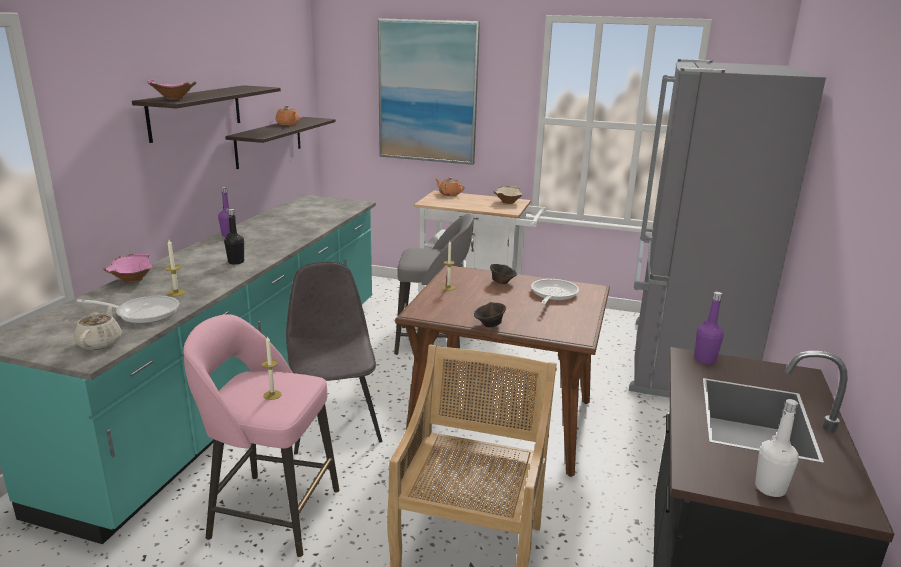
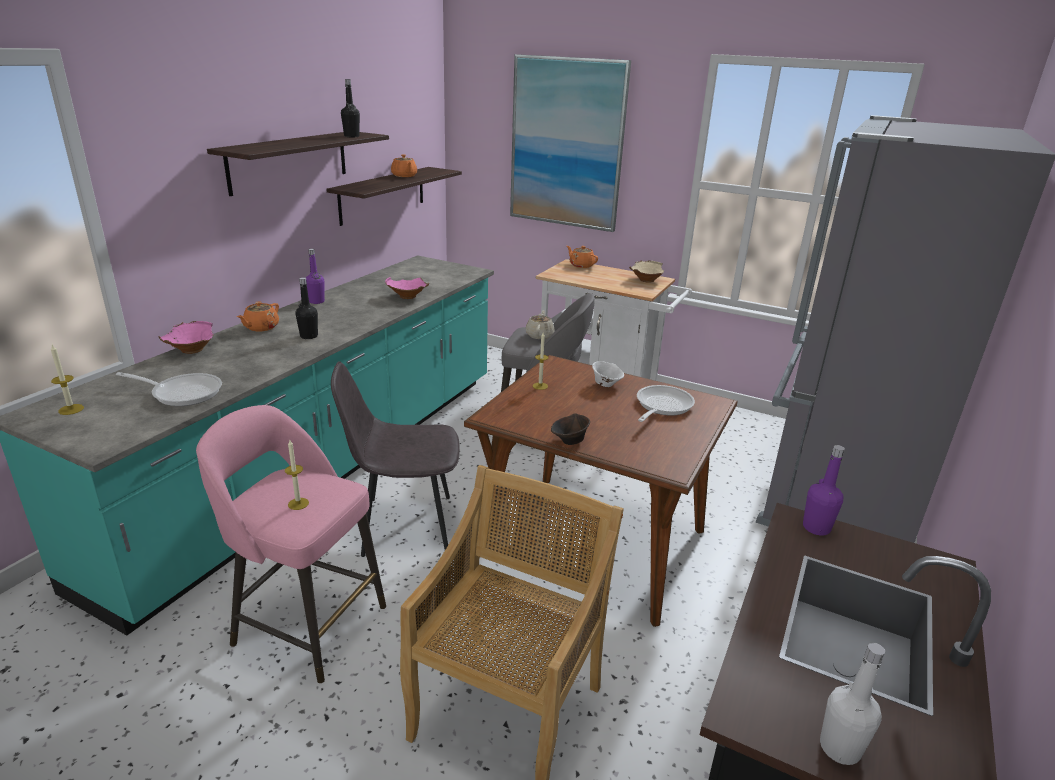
camera: 10 degrees right, 5 degrees up
beige teapot [74,305,122,350] -> beige teapot moved to [526,310,555,339]
pink bowl [147,79,196,100] -> pink bowl moved to [385,277,429,299]
candle [165,240,186,297] -> candle moved to [51,345,84,415]
grey chair [286,262,382,455] -> grey chair turned 90 degrees counterclockwise [331,361,460,557]
brown bowl [490,264,517,284] -> white bowl [592,361,624,387]
none -> orange teapot [237,301,279,332]
none -> black bottle [341,79,360,137]

